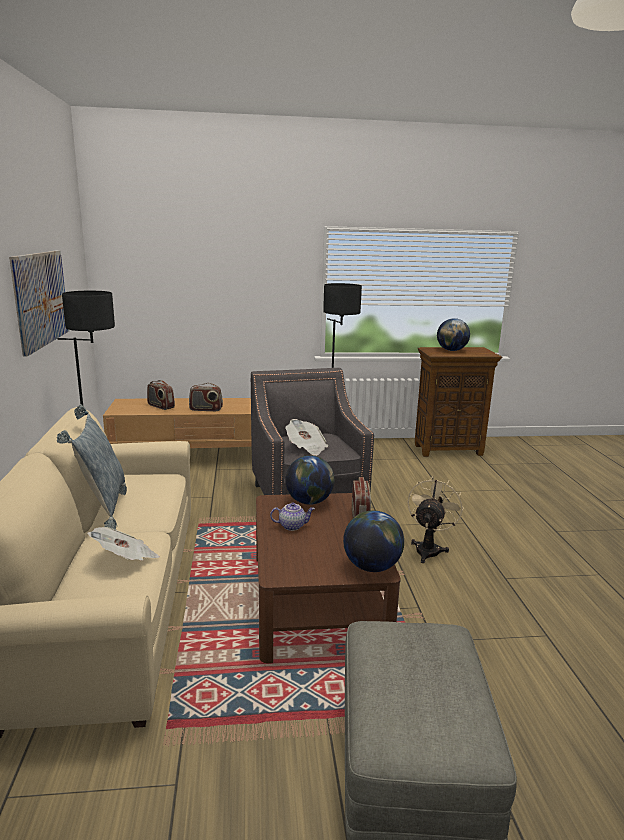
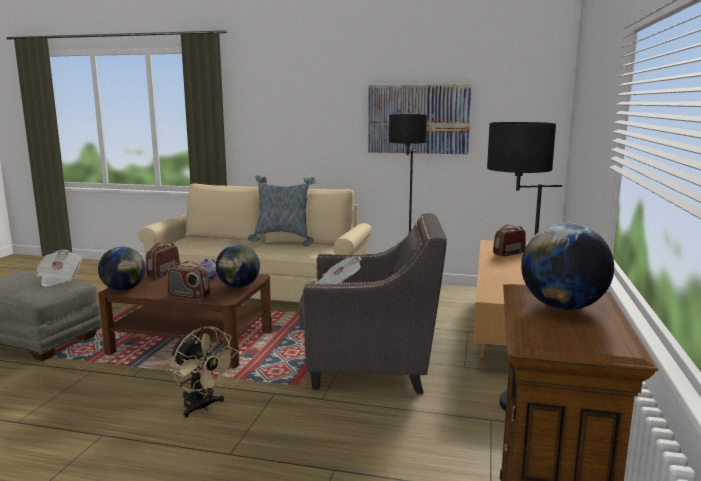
camera: 110 degrees right, 5 degrees down
newspaper [87,527,160,561] -> newspaper moved to [36,250,82,286]
radio [189,383,223,411] -> radio moved to [146,242,180,278]

